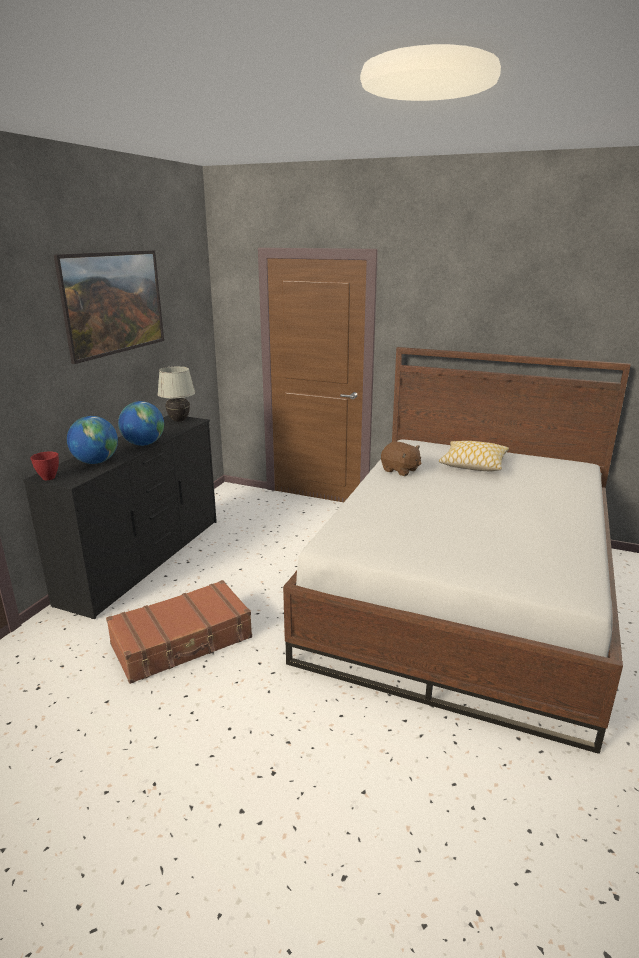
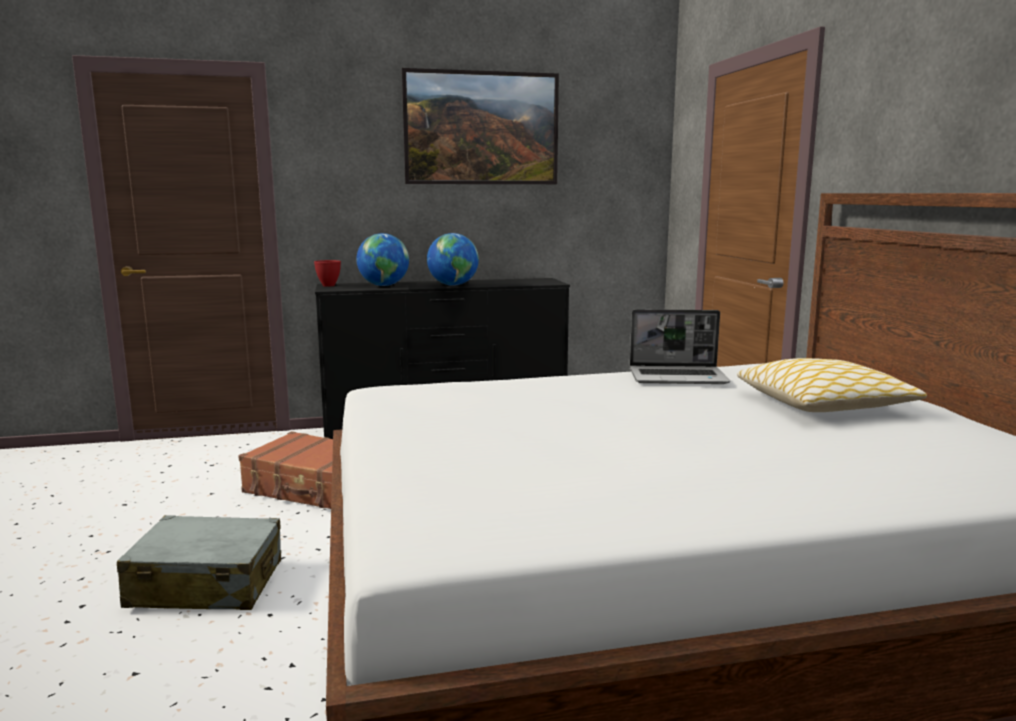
camera: 55 degrees right, 10 degrees down
white table lamp [157,366,195,422] -> none
brown plush toy [381,441,422,476] -> laptop [630,309,730,384]
none -> grey suitcase [117,515,281,610]

